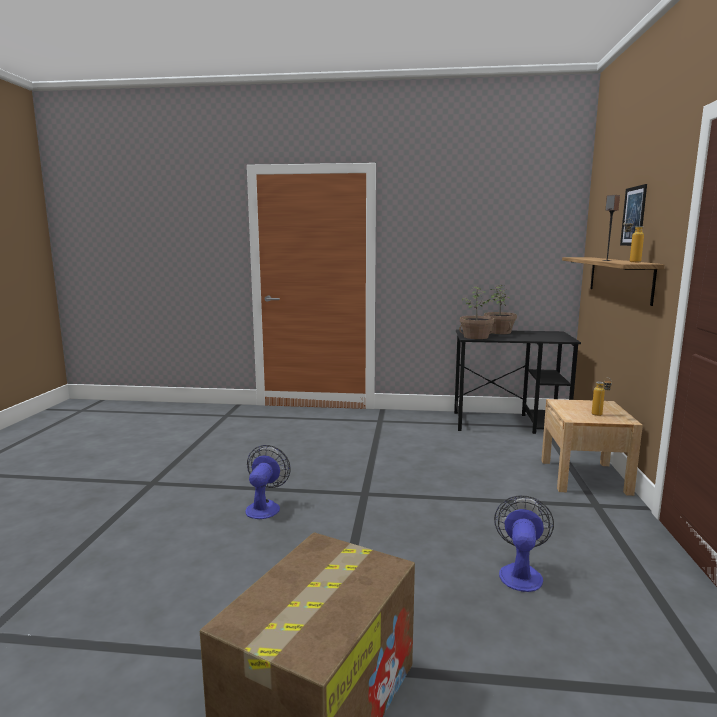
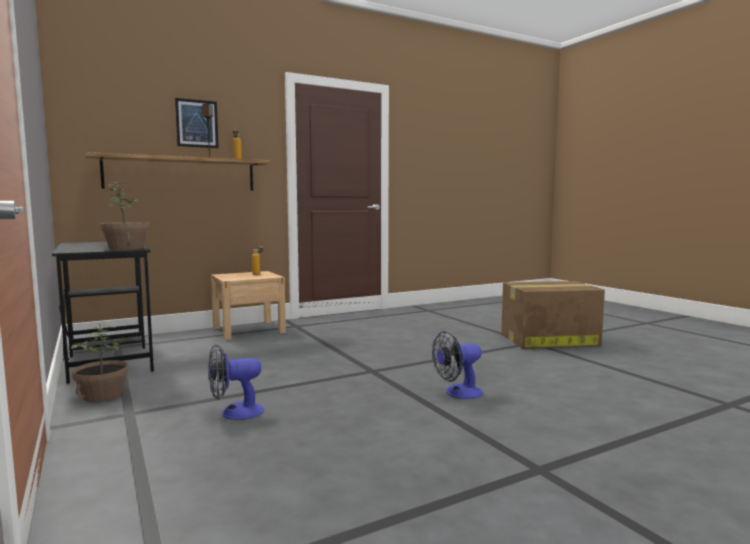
camera: 125 degrees left, 5 degrees down
potted plant [484,285,517,334] -> potted plant moved to [71,323,129,402]
fan [494,495,554,592] -> fan moved to [208,344,264,420]

